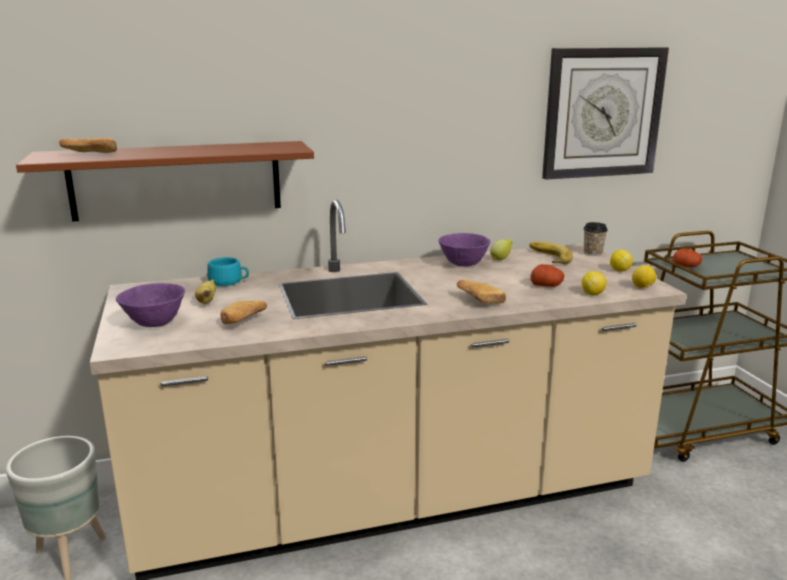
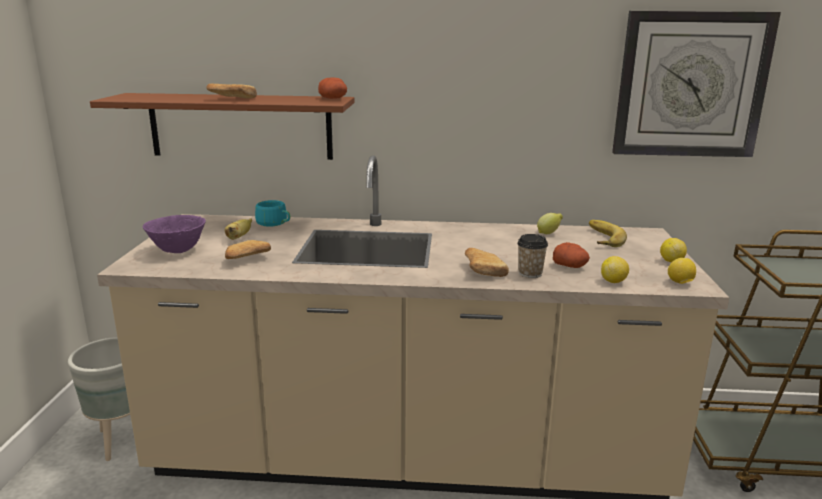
camera: 20 degrees right, 0 degrees up
bread [59,138,117,153] -> bread moved to [206,84,257,99]
purple bowl [438,233,491,267] -> none
cup [583,222,608,256] -> cup moved to [517,234,548,278]
potato [672,248,702,267] -> potato moved to [318,78,347,99]

